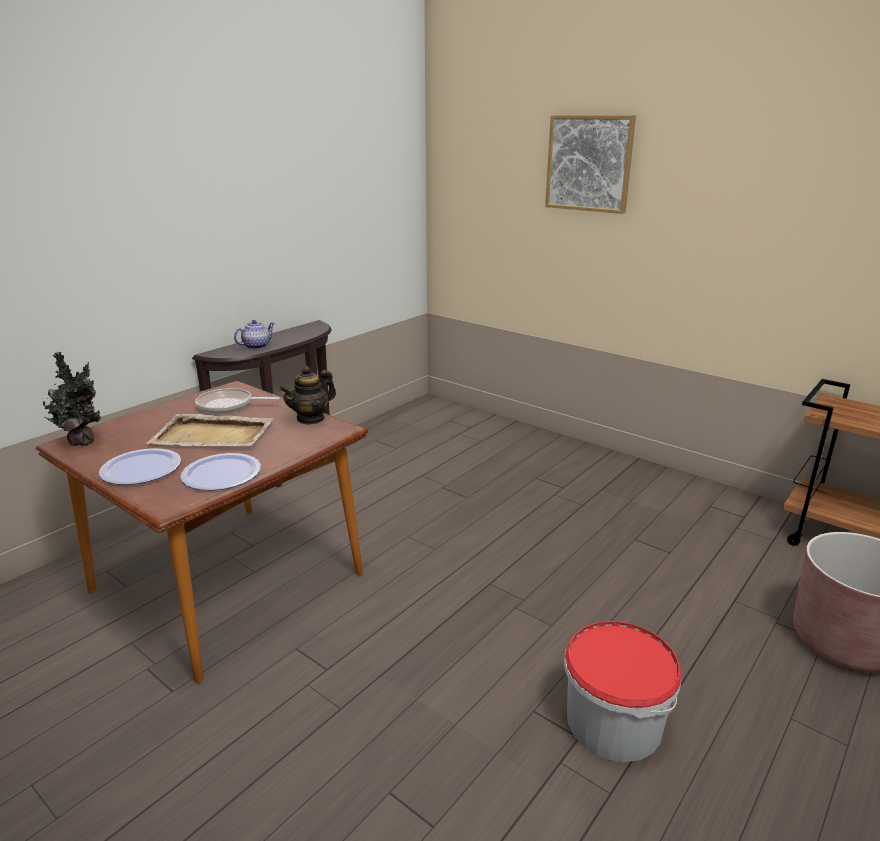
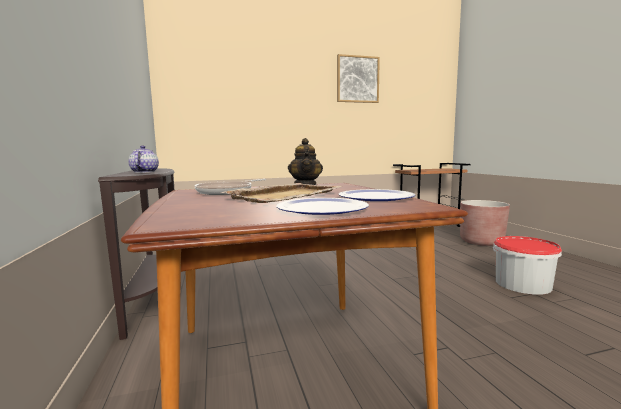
camera: 55 degrees left, 15 degrees down
potted plant [42,351,101,446] -> none
picture [545,115,636,214] -> picture moved to [337,54,380,103]

